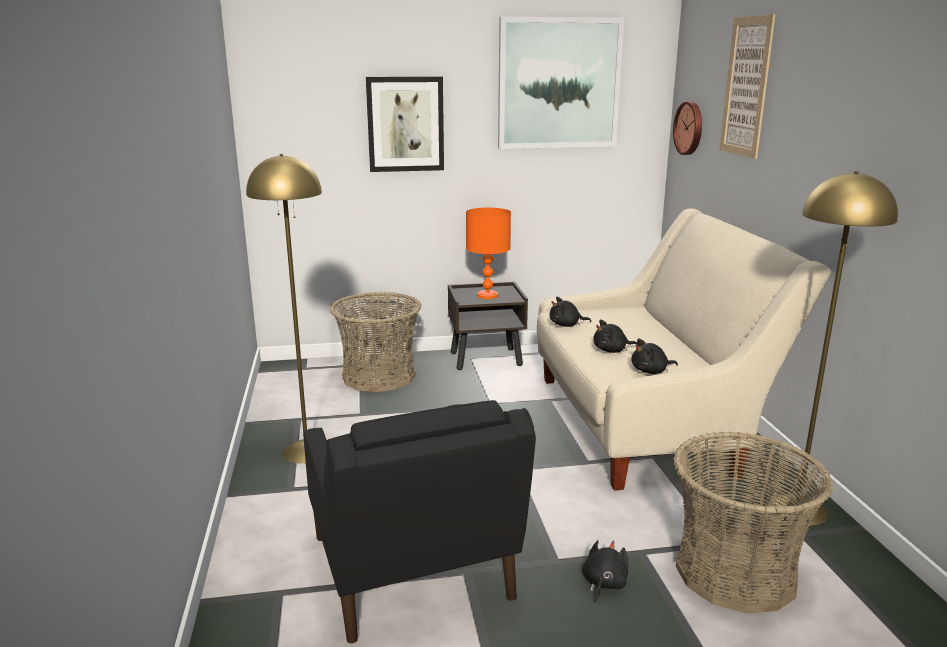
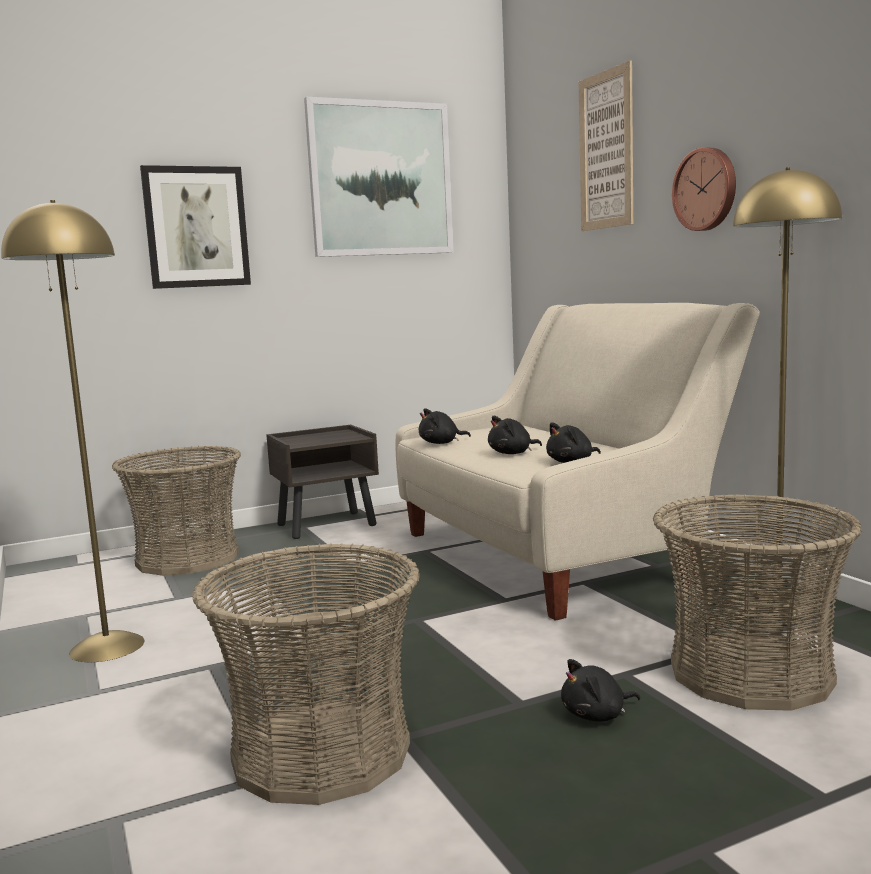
camera: 15 degrees left, 10 degrees down
black armchair [303,400,536,643] -> basket [192,543,420,805]
orange table lamp [466,208,511,299] -> none
black plush toy [582,540,628,604] -> black plush toy turned 120 degrees counterclockwise [561,659,640,722]
wall clock [673,101,702,155] -> wall clock moved to [672,147,736,231]

